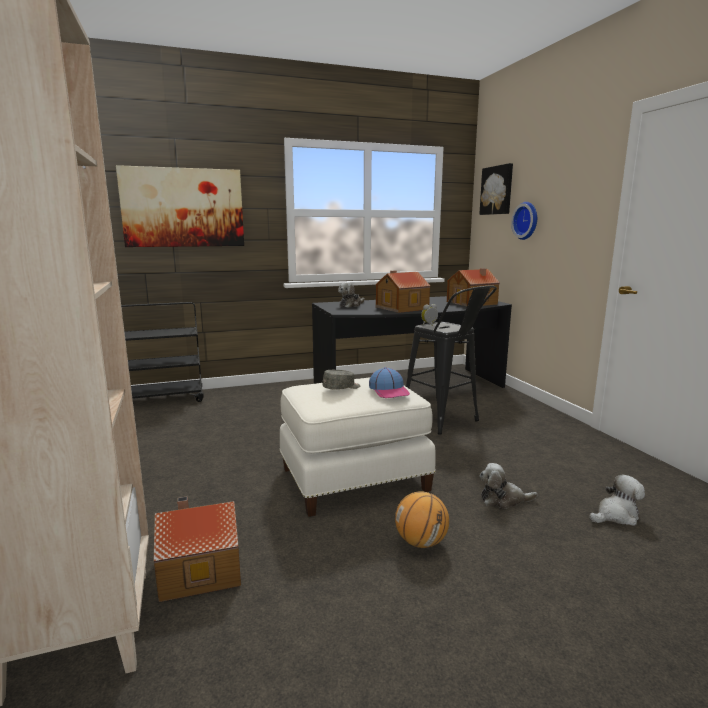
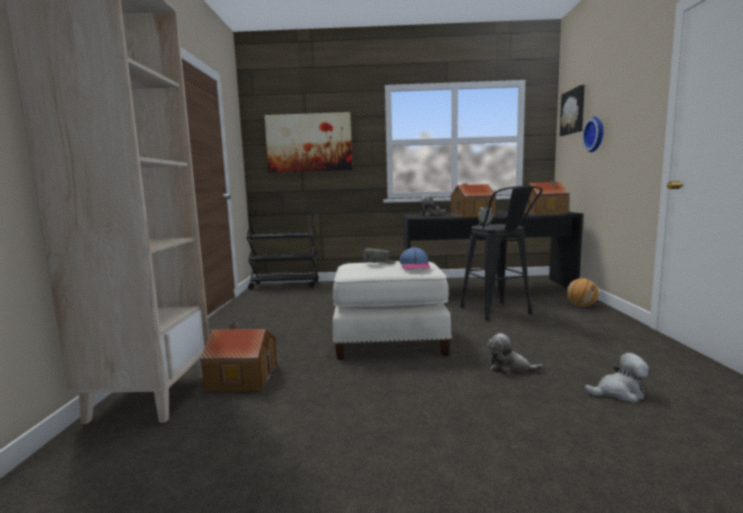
camera: 20 degrees right, 5 degrees down
basketball [395,491,449,548] -> basketball moved to [567,278,599,307]

